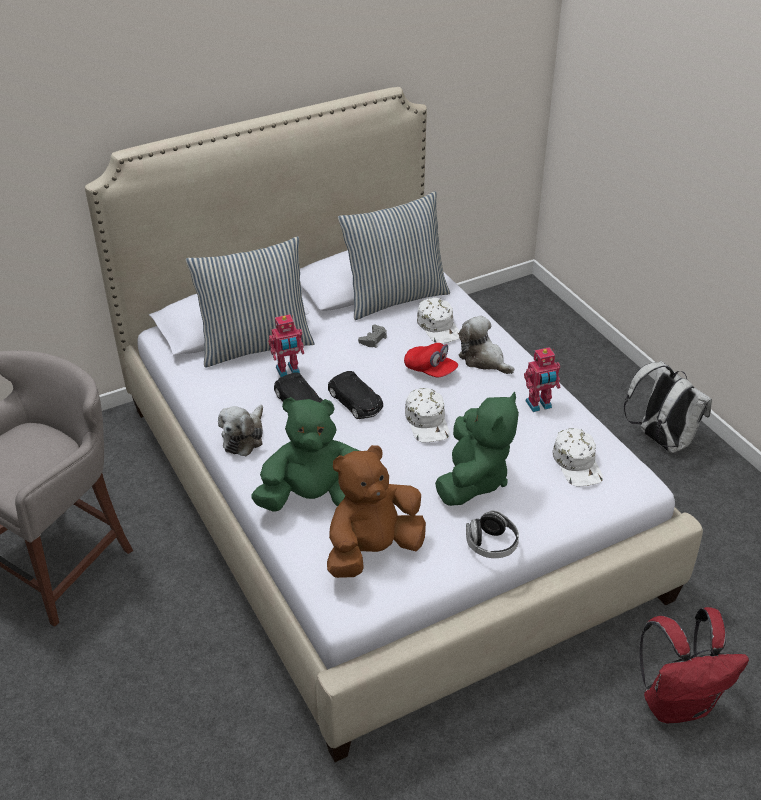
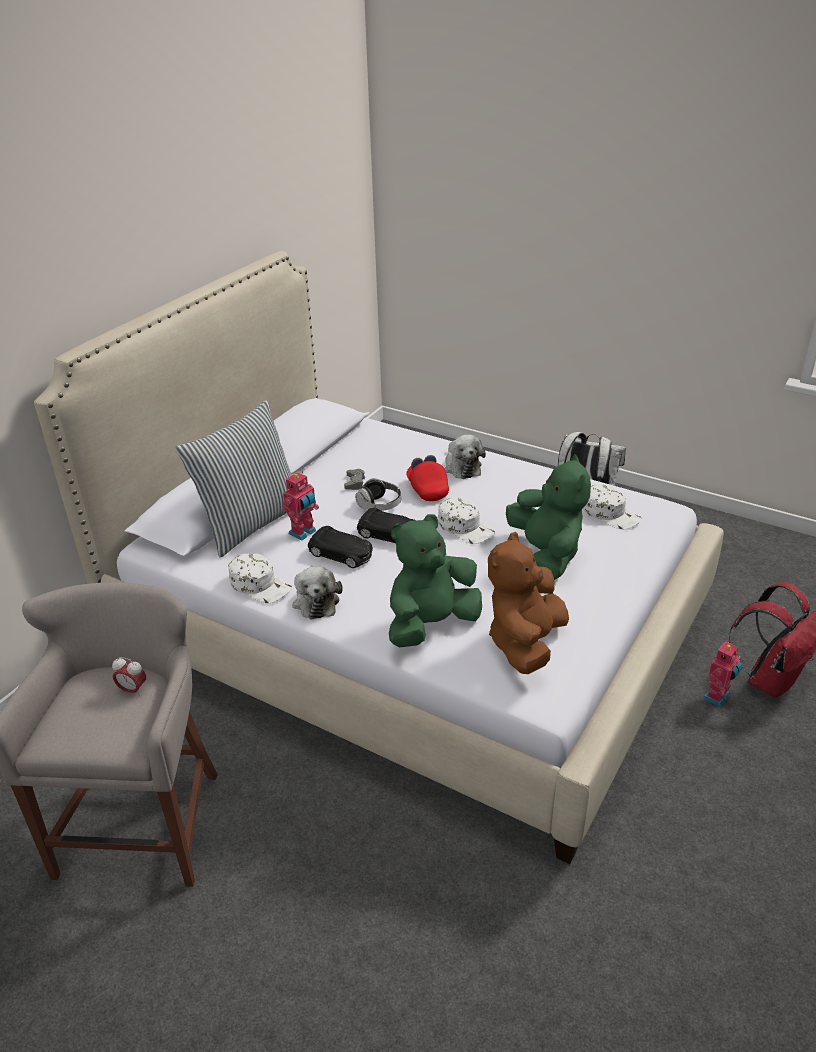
camera: 30 degrees left, 5 degrees down
pillow [338,191,450,320] -> none
red cap [404,343,458,378] -> red cap turned 120 degrees counterclockwise [406,455,449,501]
white cap [417,298,460,344] -> white cap moved to [228,553,292,603]
plush toy [458,316,514,374] -> plush toy turned 120 degrees counterclockwise [445,434,486,479]
headphones [466,510,519,558] -> headphones moved to [355,478,401,511]
toy robot [524,347,560,412] -> toy robot moved to [703,641,742,707]
none -> alarm clock [112,657,146,696]

